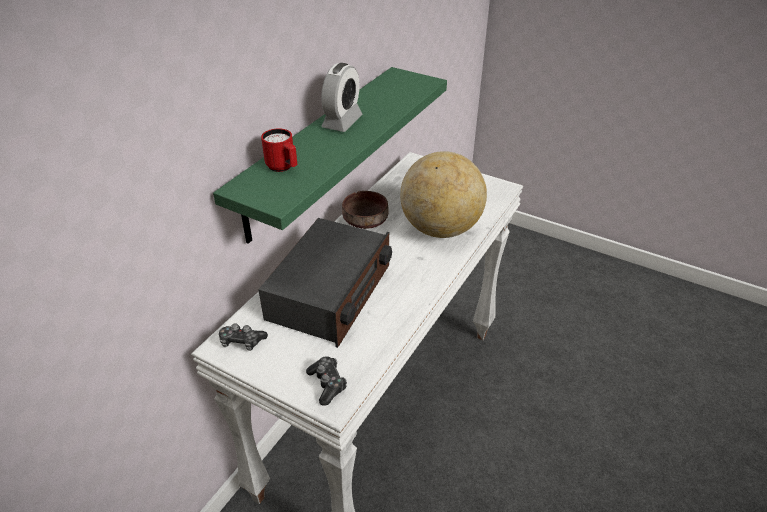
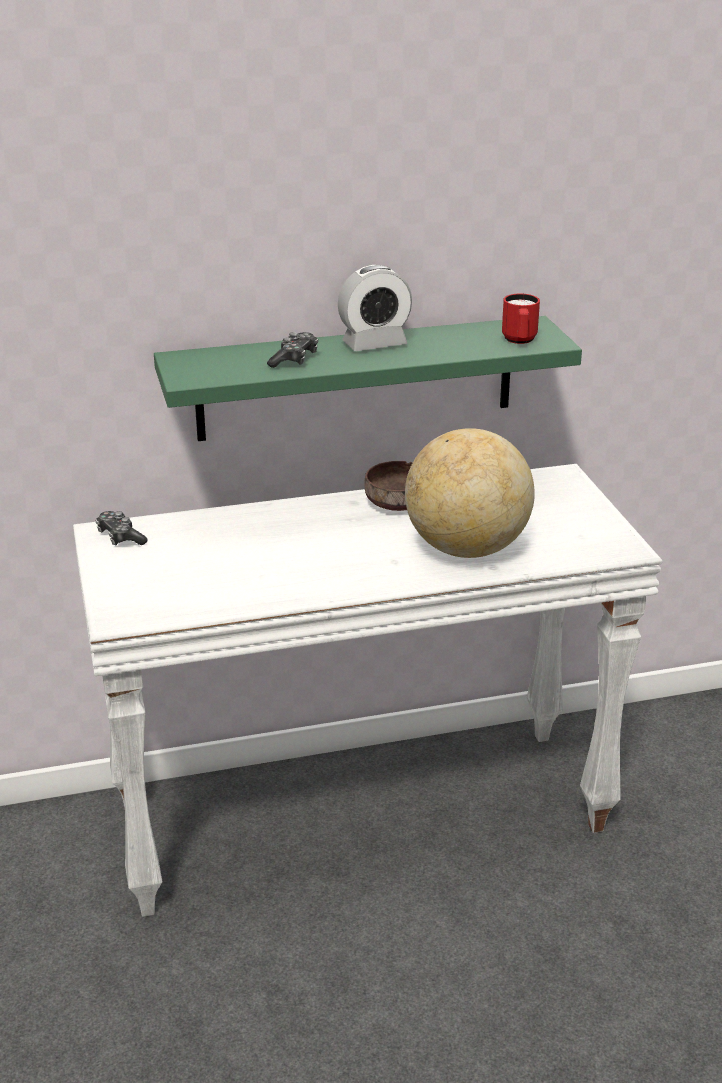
camera: 45 degrees right, 10 degrees down
radio [258,218,392,348] -> none
red mug [261,128,297,172] -> red mug moved to [502,294,540,344]
game controller [306,356,347,405] -> game controller moved to [267,332,318,368]

